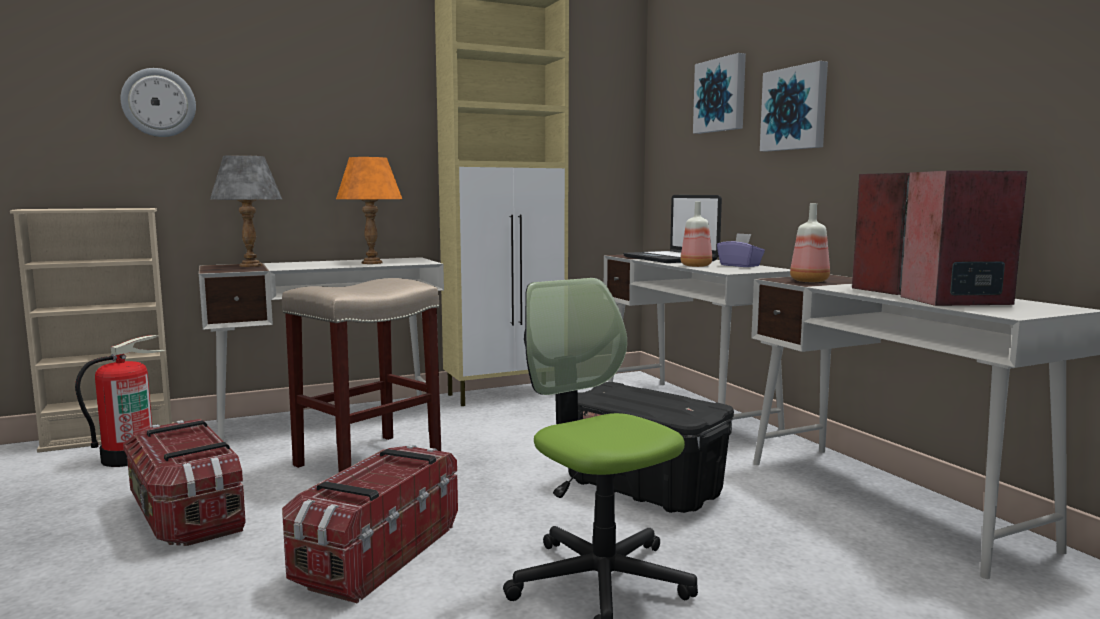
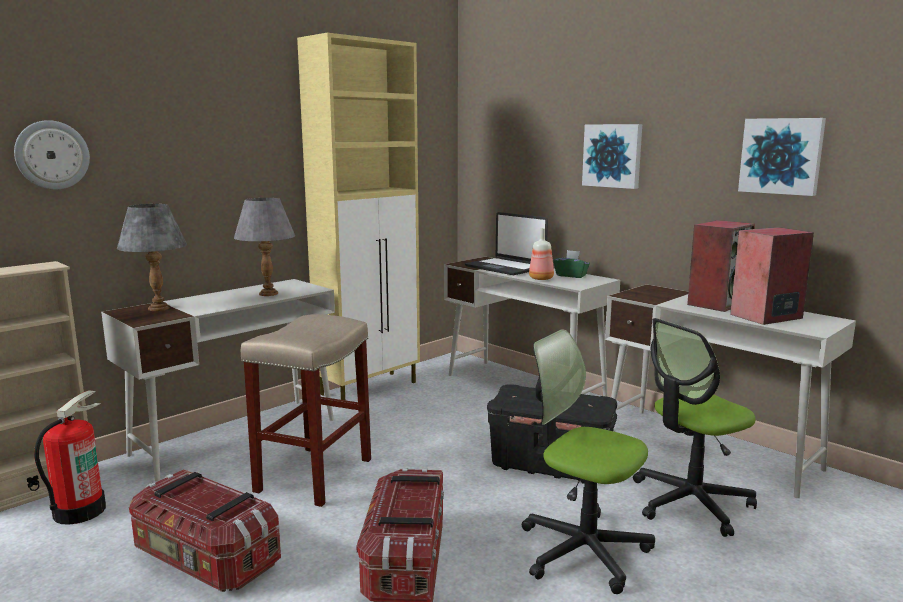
camera: 20 degrees left, 5 degrees up
orange table lamp [336,157,402,264] -> grey table lamp [234,198,295,296]
picture [693,53,746,134] -> picture moved to [738,118,826,196]
purple tissue box [717,233,765,267] -> green tissue box [554,250,590,278]
bottle [790,203,830,282] -> none
none -> office chair [633,318,757,537]

